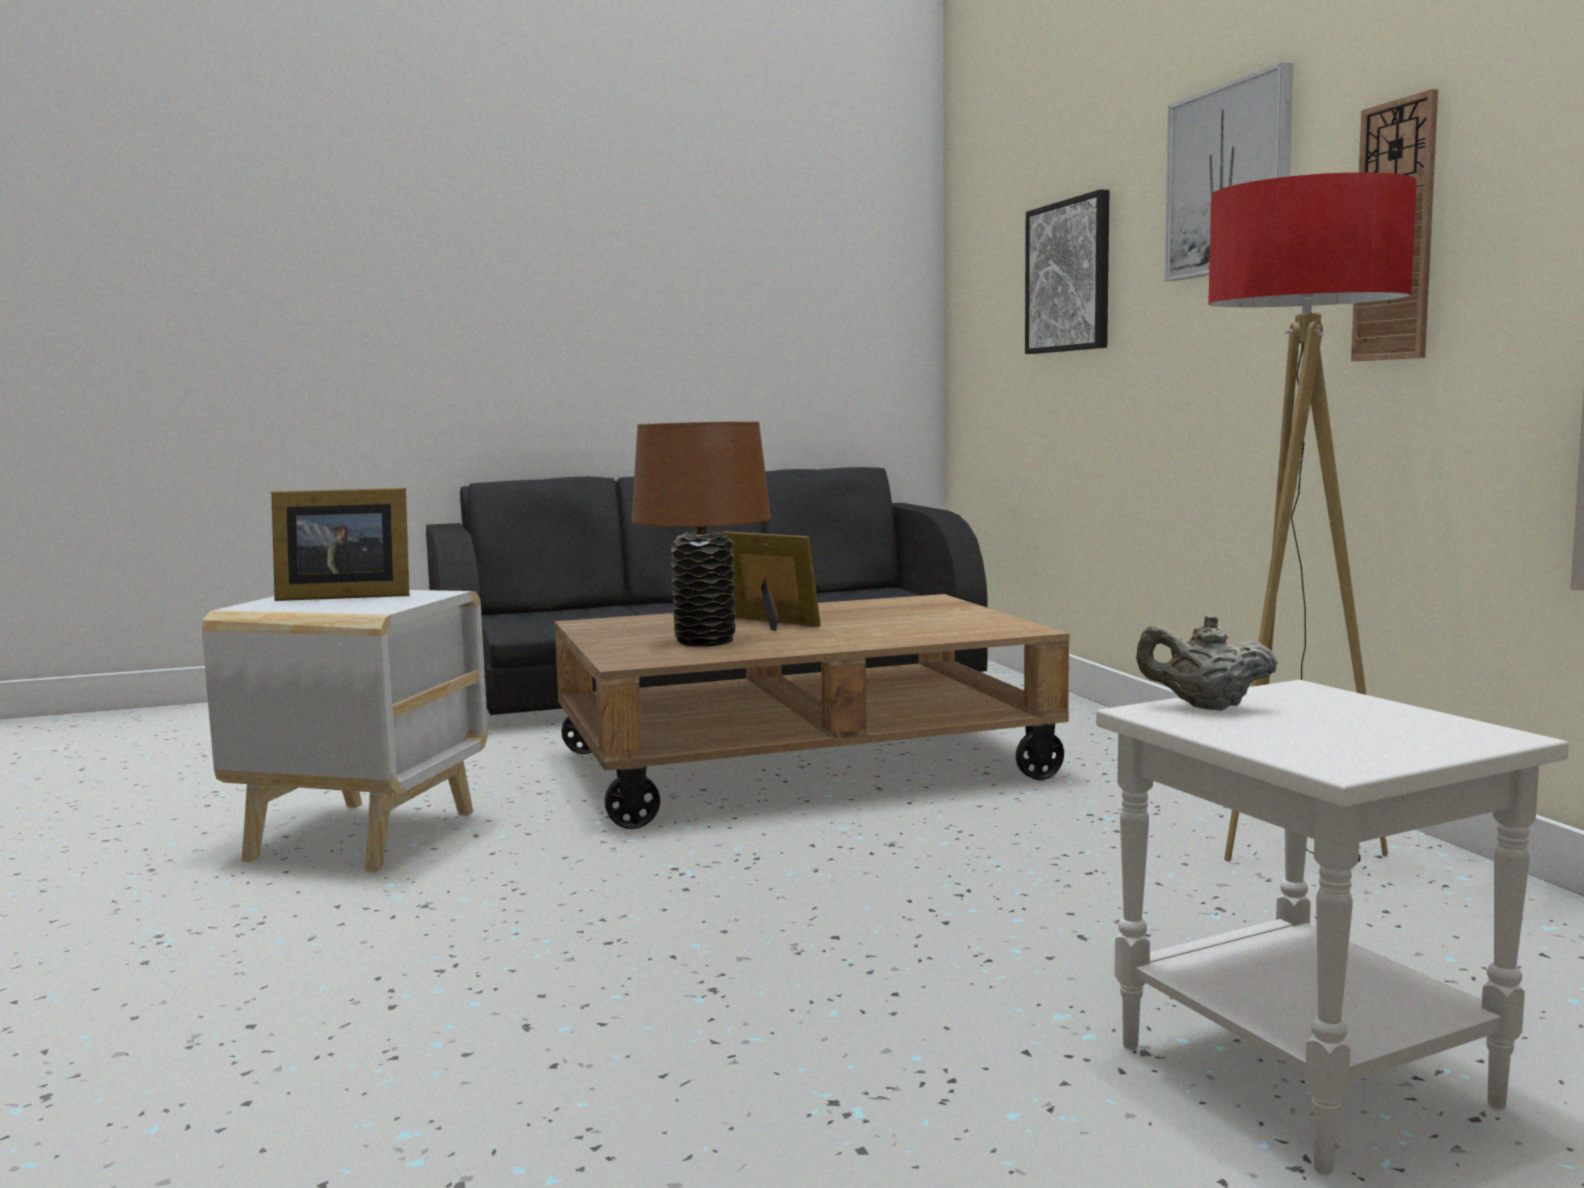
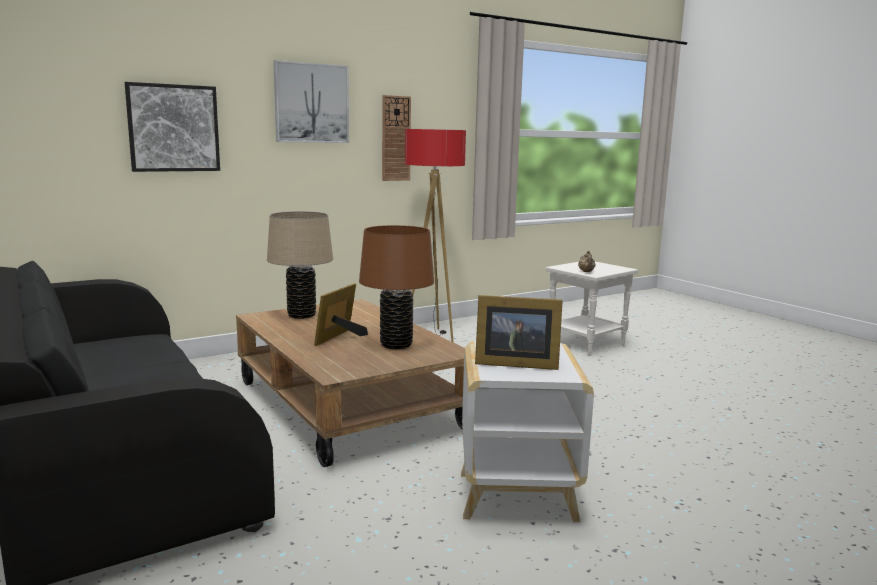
camera: 105 degrees left, 5 degrees up
picture frame [271,488,409,601] -> picture frame turned 120 degrees clockwise [475,295,563,370]
none -> beige table lamp [267,211,333,319]

